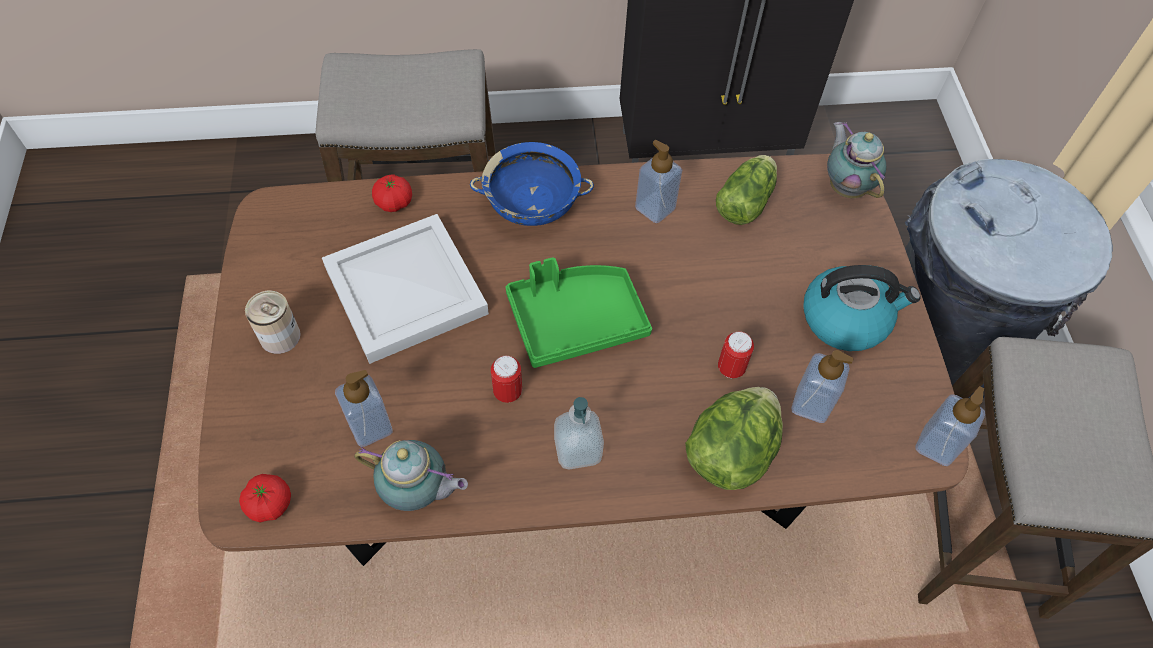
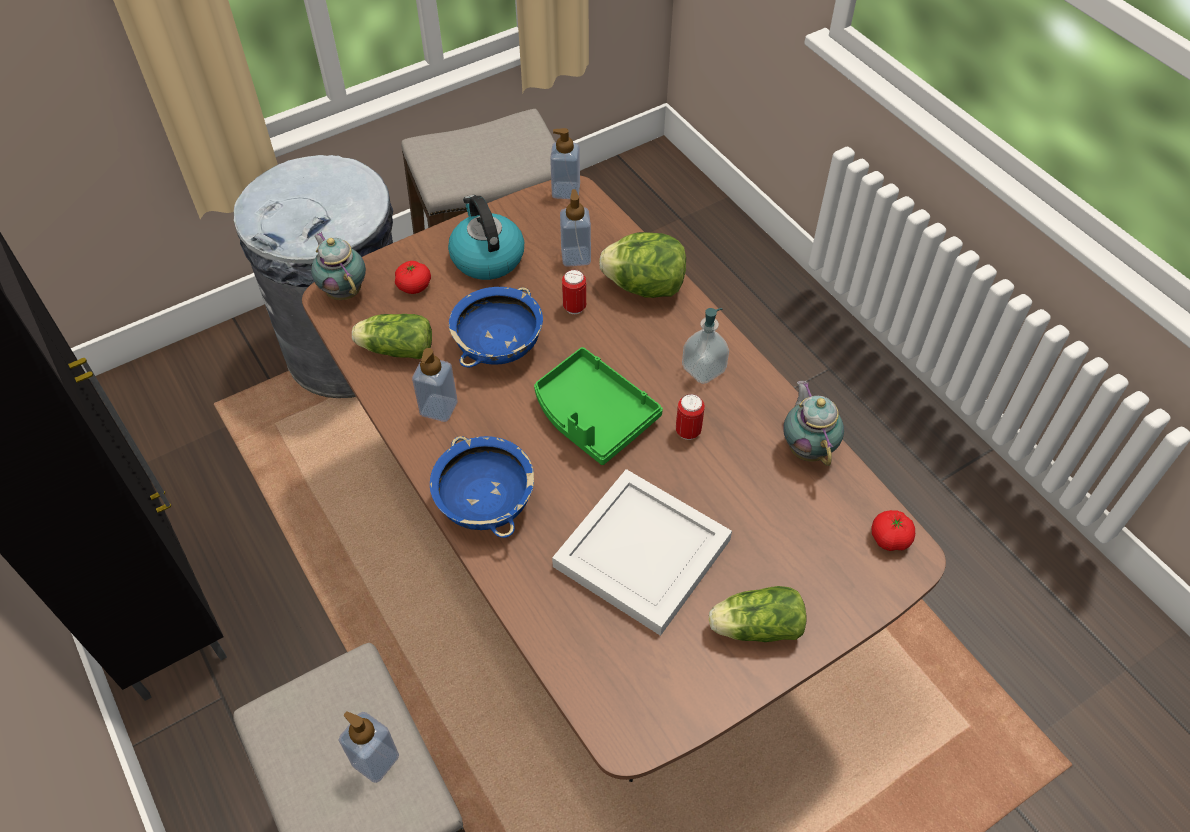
camera: 115 degrees left, 5 degrees down
can [245,291,301,354] -> lettuce [709,586,807,642]
soap dispenser [335,370,392,447] -> soap dispenser moved to [338,711,399,783]
tomato [372,174,412,212] -> tomato moved to [395,261,431,294]
teapot [827,122,887,198] -> teapot turned 105 degrees clockwise [311,232,366,300]
none -> blue bowl [449,287,543,368]

